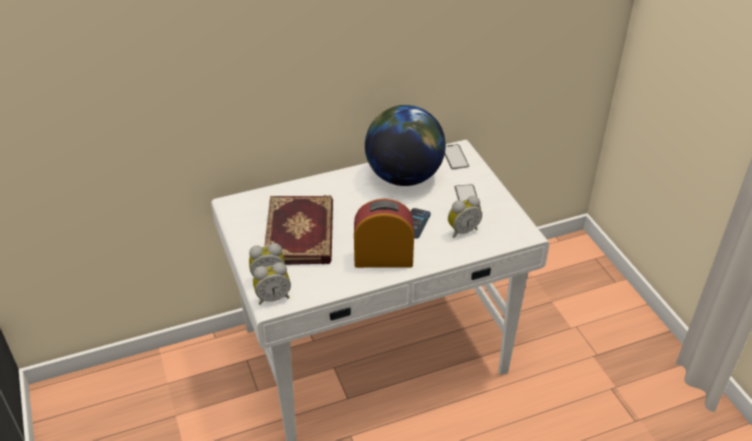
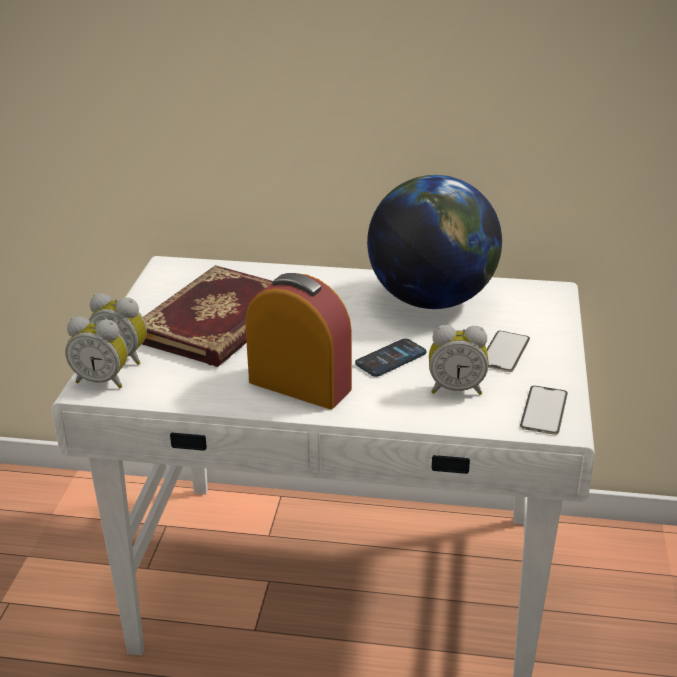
camera: 30 degrees right, 10 degrees down
phone [445,144,469,169] -> phone moved to [520,385,568,435]

